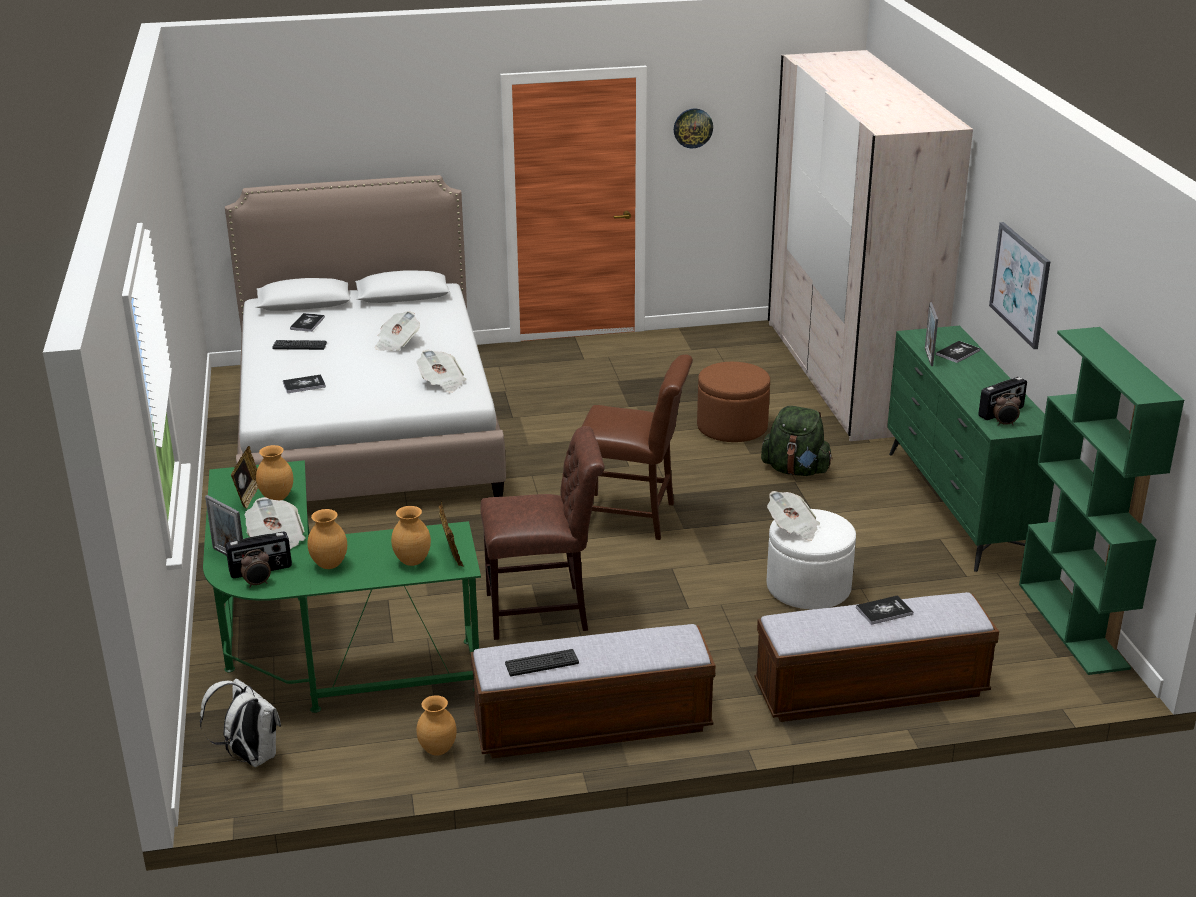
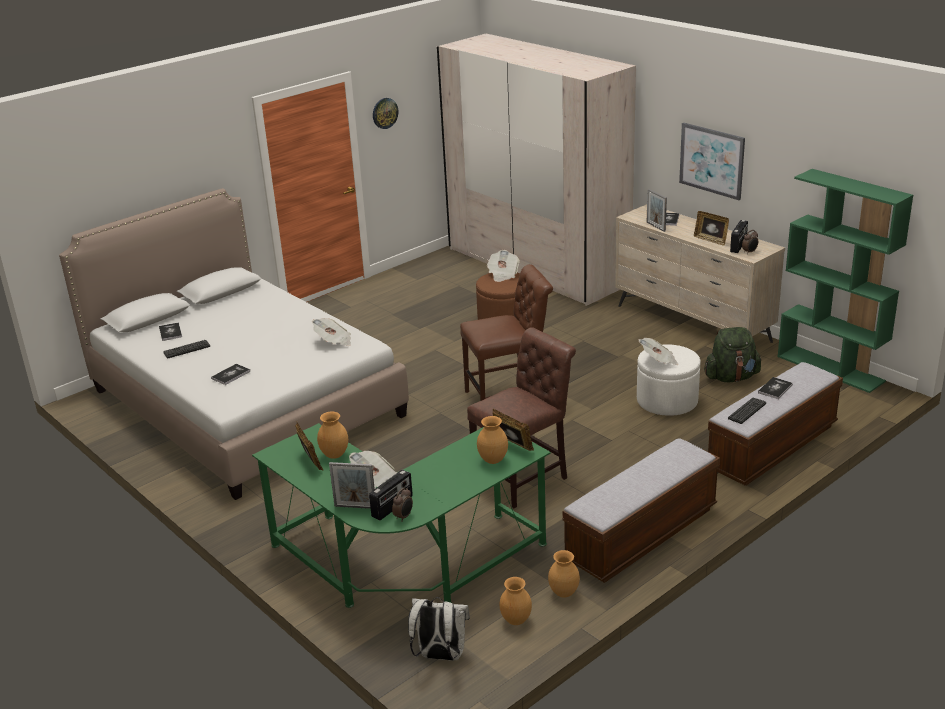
camera: 30 degrees left, 0 degrees up
brown vase [307,509,347,569] -> brown vase moved to [500,577,532,625]
newspaper [375,311,420,351] -> newspaper moved to [487,250,520,282]
keyboard [505,649,579,676] -> keyboard moved to [728,398,766,424]
green backpack [761,406,833,476] -> green backpack moved to [704,327,762,382]
green dresser [887,326,1054,572] -> beige dresser [615,204,785,343]
none -> picture frame [694,211,729,246]

